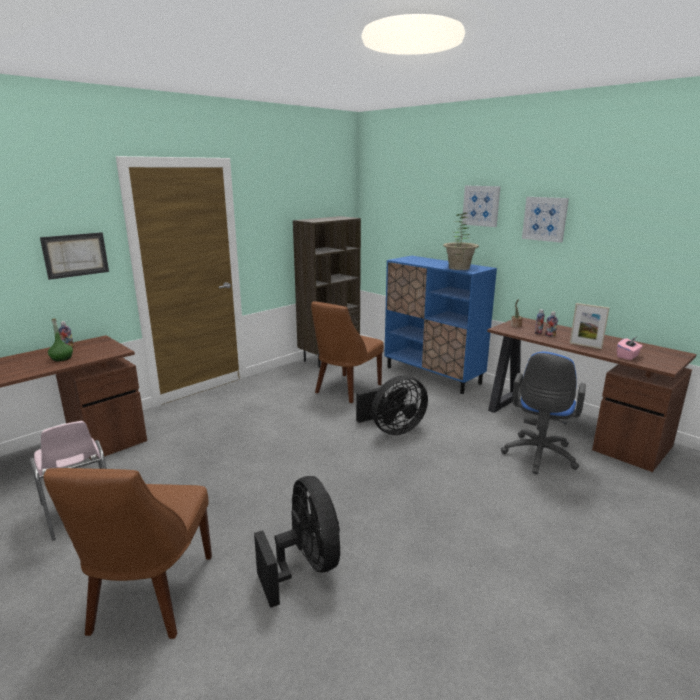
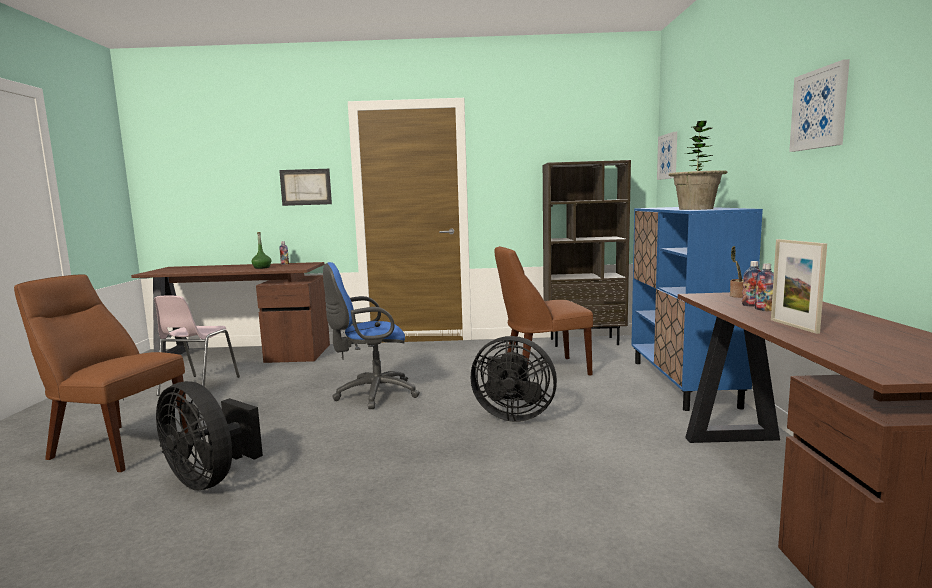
camera: 45 degrees right, 10 degrees down
brown chair [43,468,212,639] -> brown chair turned 60 degrees clockwise [14,274,188,472]
black fan [254,476,340,608] -> black fan turned 105 degrees clockwise [156,381,263,490]
picture [462,186,501,227] -> picture moved to [657,132,677,180]
blue office chair [501,352,586,474] -> blue office chair moved to [323,262,420,409]
pink tissue box [617,337,643,360] -> none

